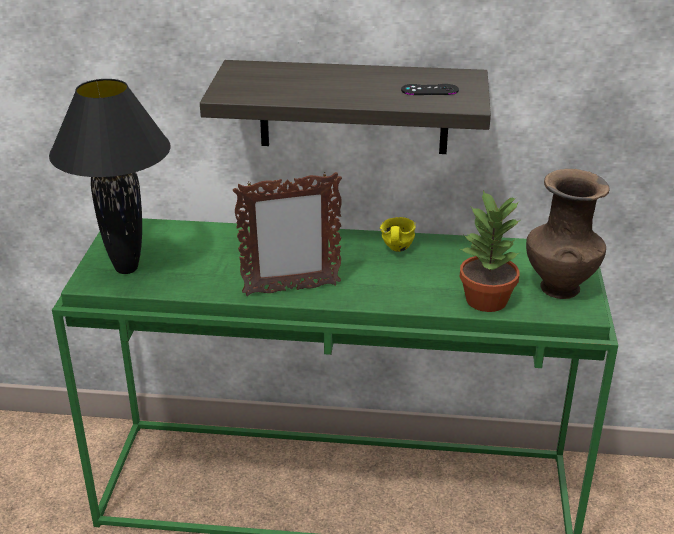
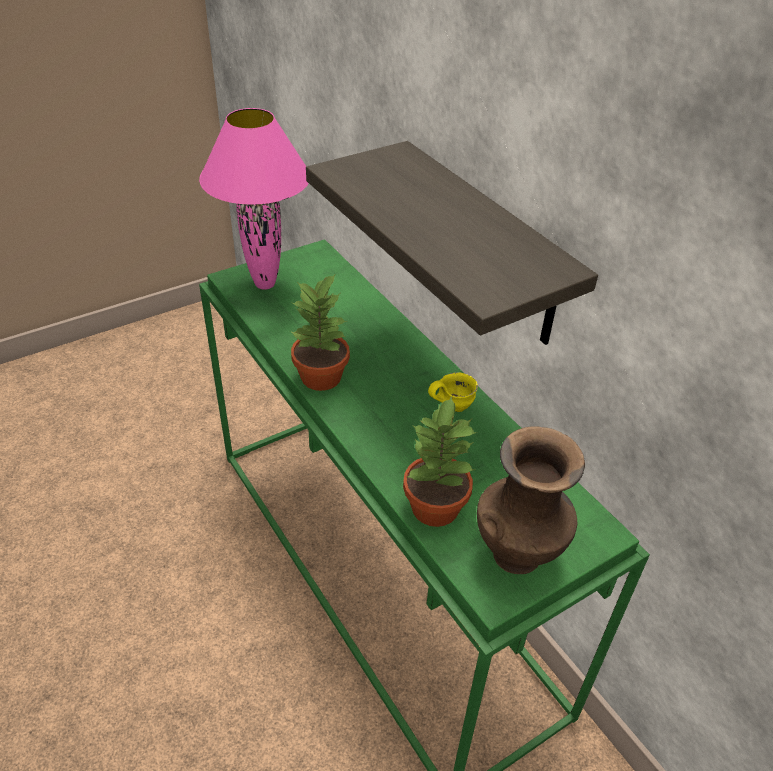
camera: 50 degrees right, 10 degrees up
black table lamp [49,79,170,274] -> pink table lamp [199,108,309,290]
picture frame [233,172,342,296] -> potted plant [290,273,350,391]
black game controller [401,84,459,95] -> none

